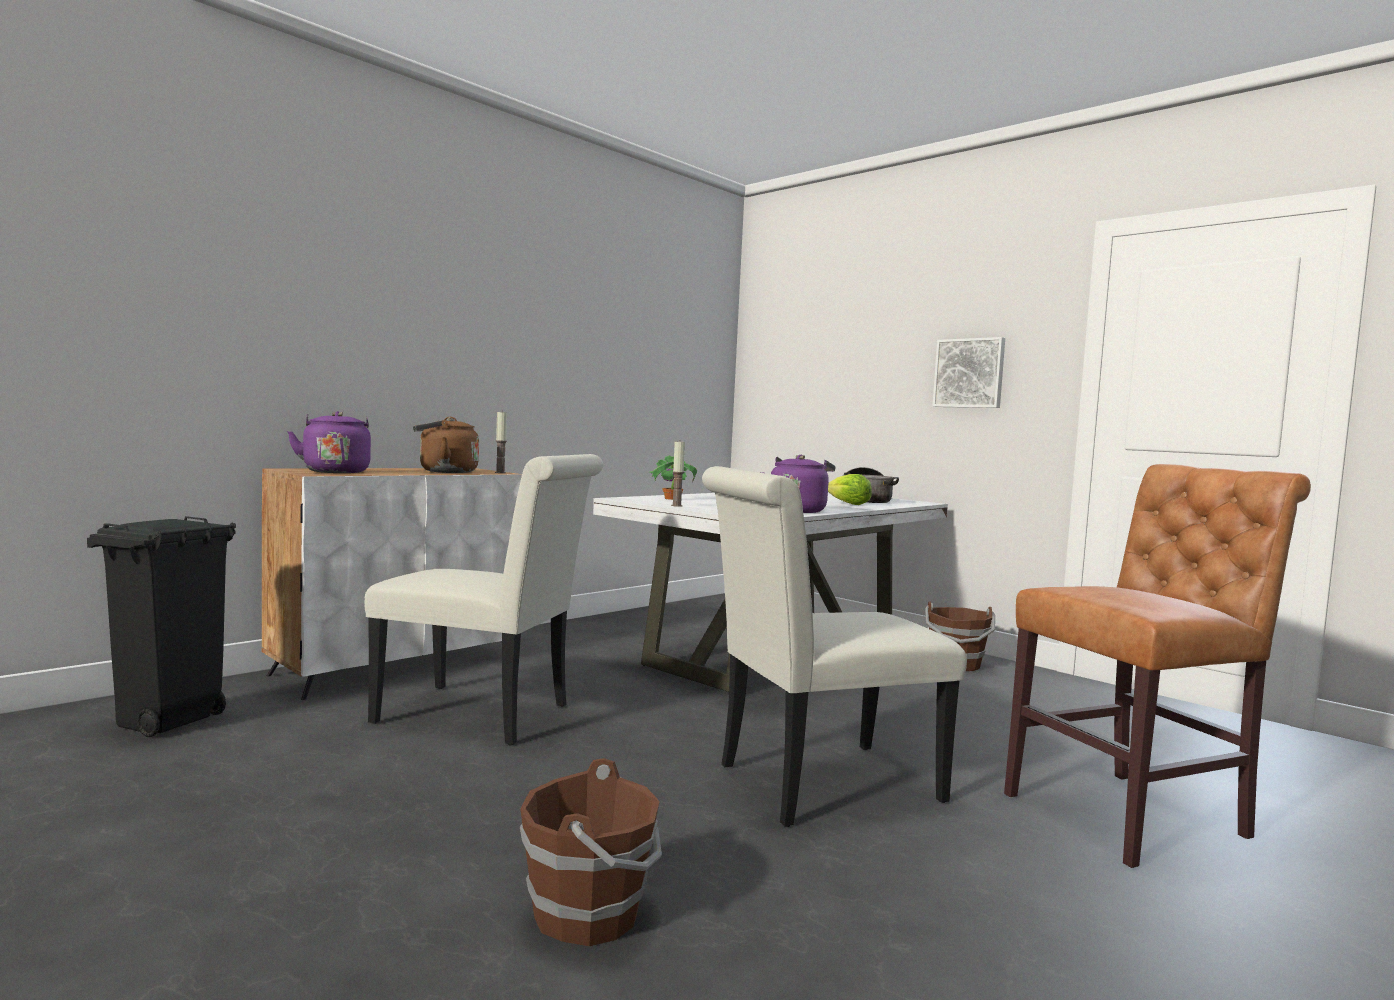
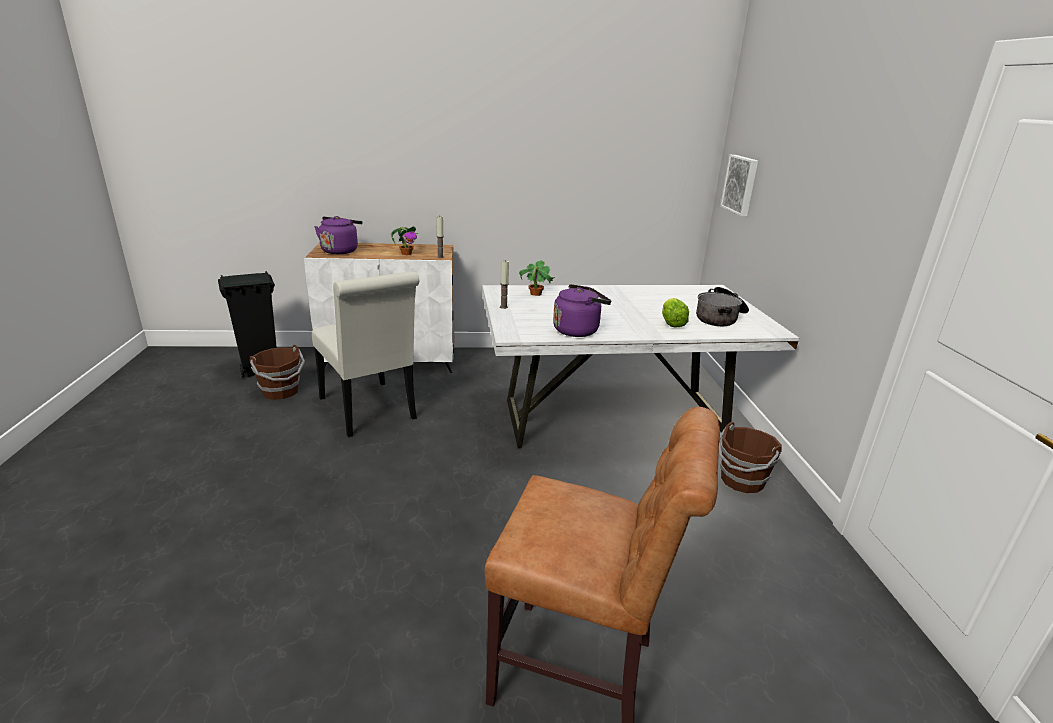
camera: 40 degrees right, 20 degrees up
brown kettle [413,417,479,473] -> potted plant [391,226,419,255]
brown bucket [520,758,662,946] -> brown bucket moved to [250,345,305,400]
white chair [702,466,967,827] -> none
picture [932,337,1005,408] -> picture moved to [720,155,758,216]

